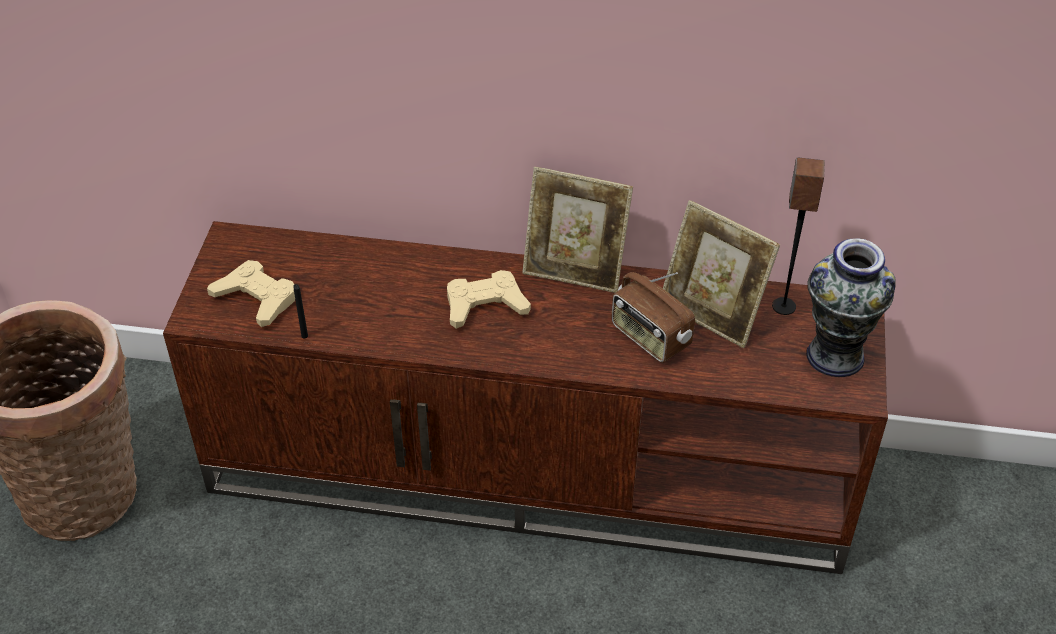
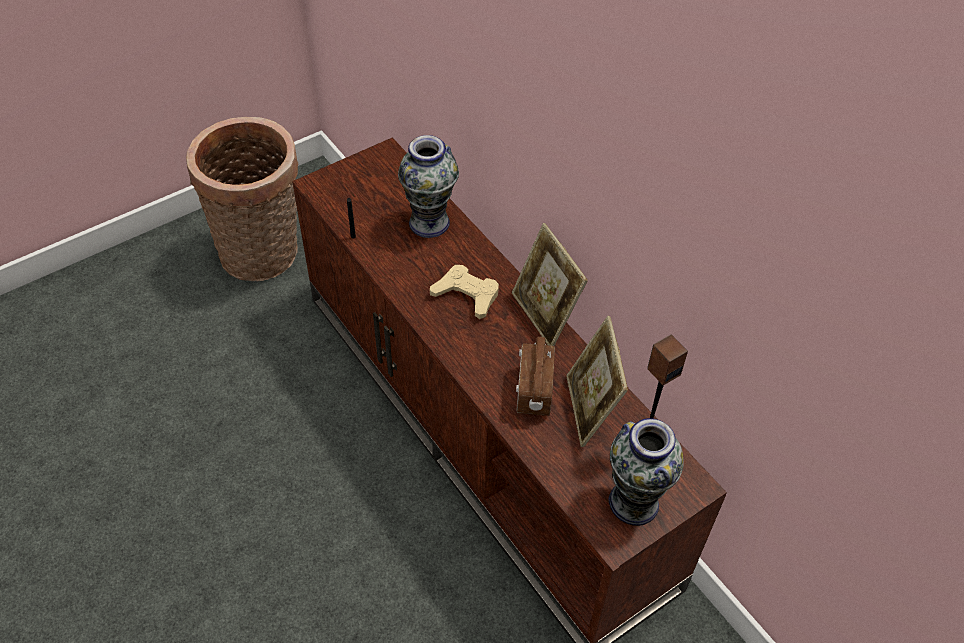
camera: 45 degrees right, 5 degrees up
beige game controller [207,260,295,327] -> none
none -> vase [398,135,459,238]

